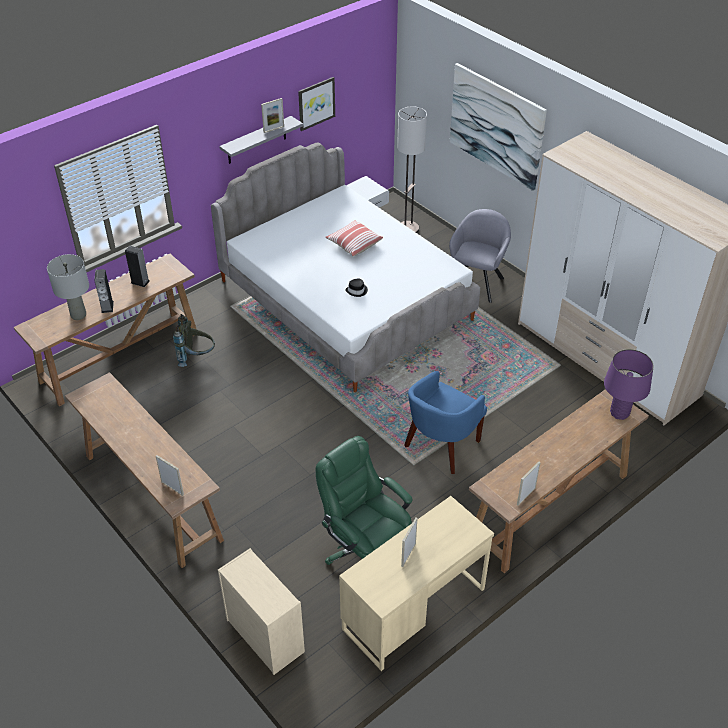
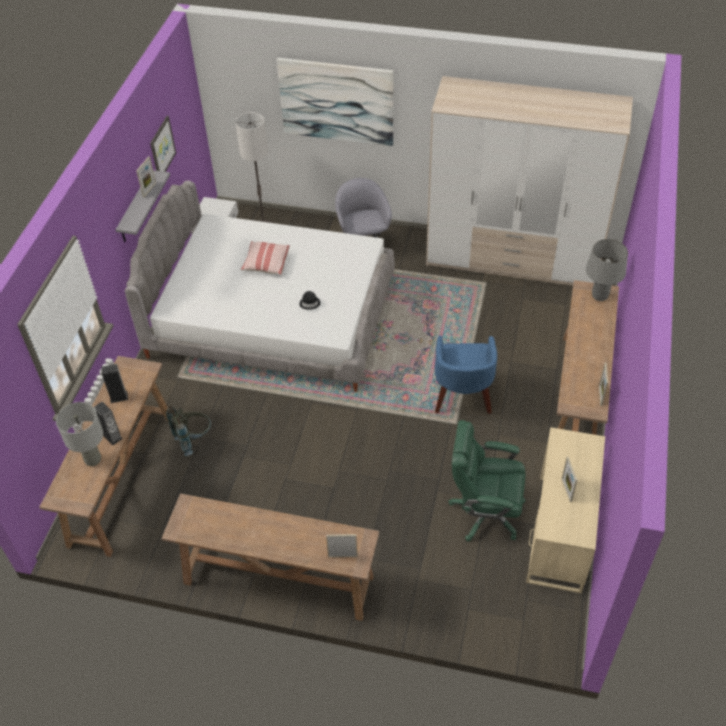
camera: 35 degrees left, 5 degrees up
beige dresser [218,548,305,675] -> none
purple table lamp [604,349,654,420] -> grey table lamp [586,239,628,301]

